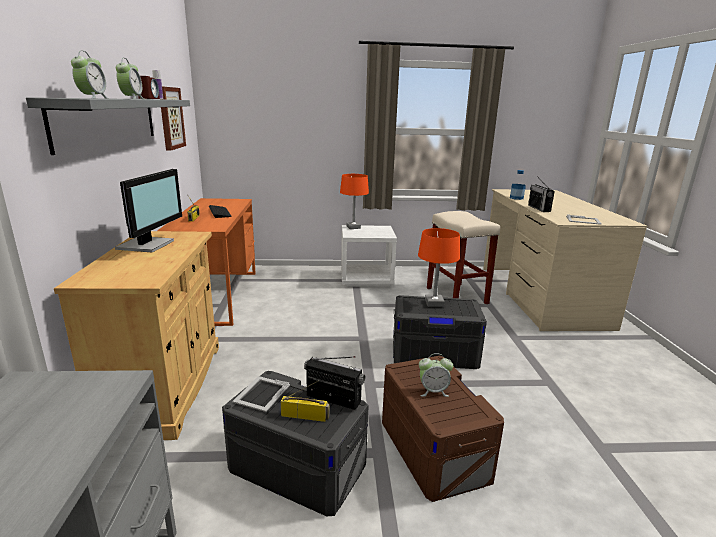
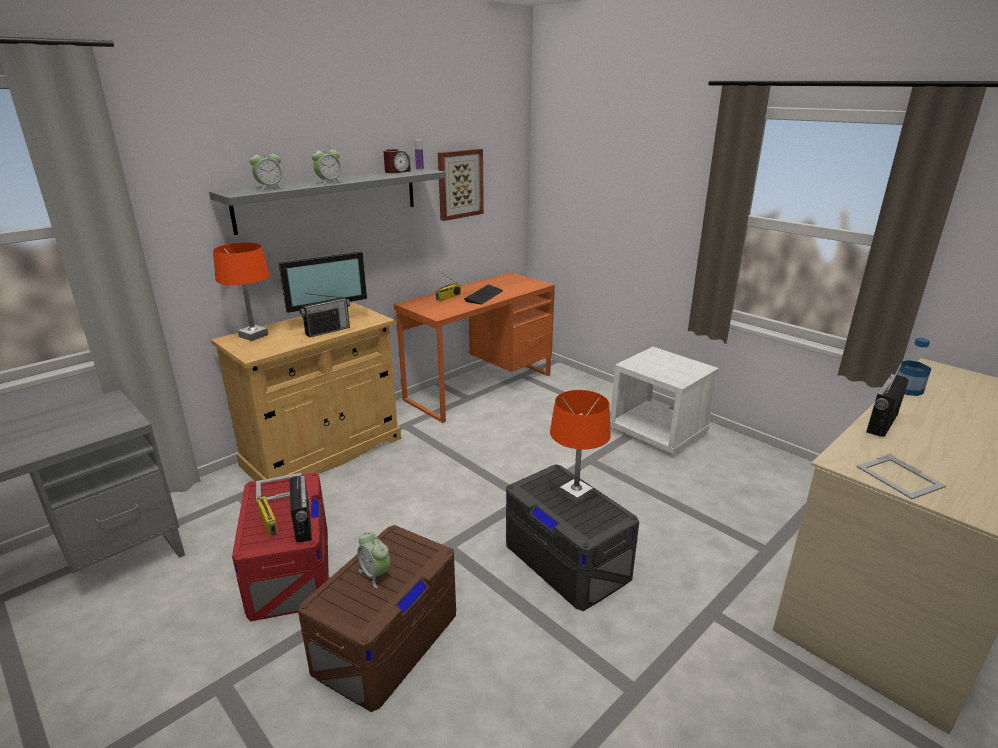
camera: 50 degrees right, 5 degrees up
grey storage box [222,371,369,517] -> red storage box [232,472,329,622]
orange table lamp [340,174,369,229] -> orange table lamp moved to [213,243,270,341]
beige stool [427,211,500,304] -> none
none -> radio [299,293,350,338]

